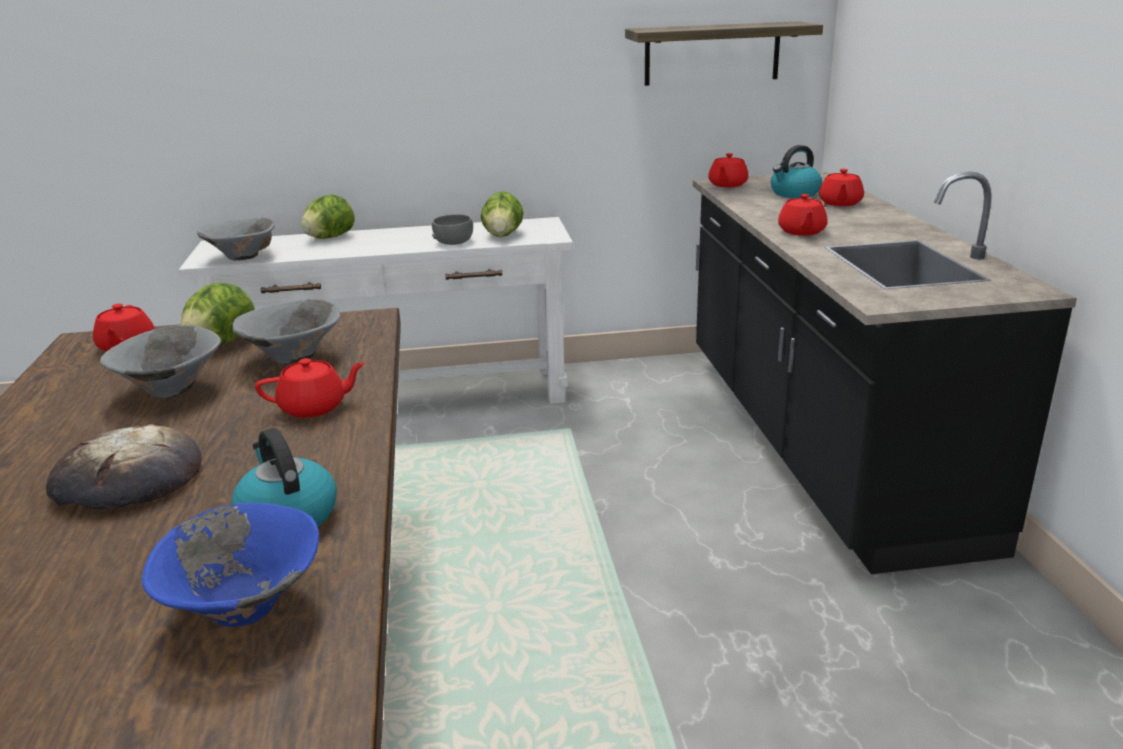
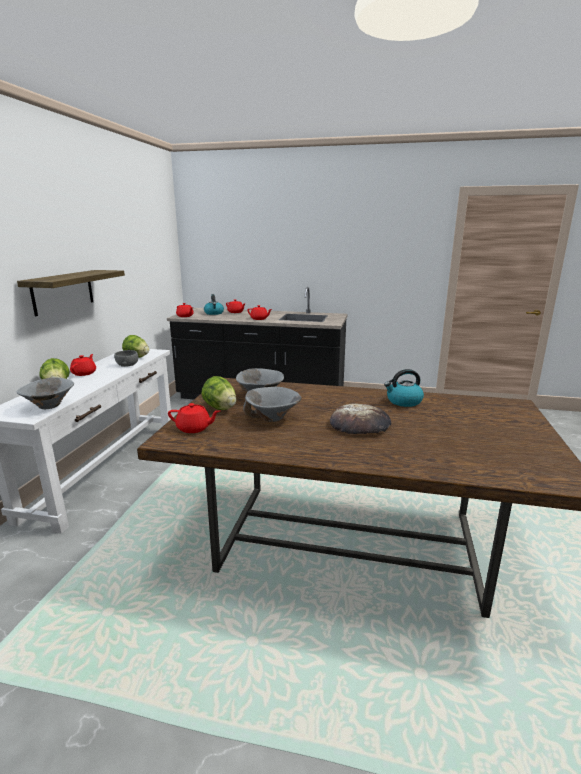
camera: 70 degrees left, 5 degrees down
blue bowl [142,503,319,627] -> none
red teapot [255,358,365,418] -> red teapot moved to [70,354,96,376]
shelf [625,21,823,86] -> shelf moved to [17,270,125,316]

